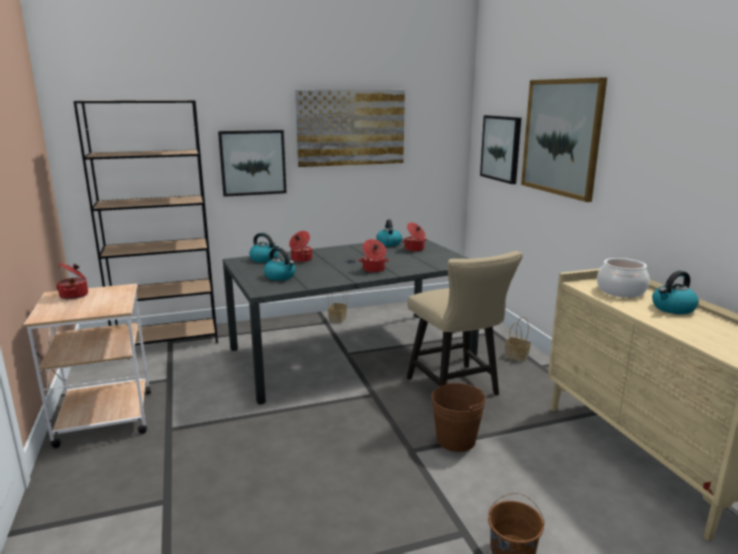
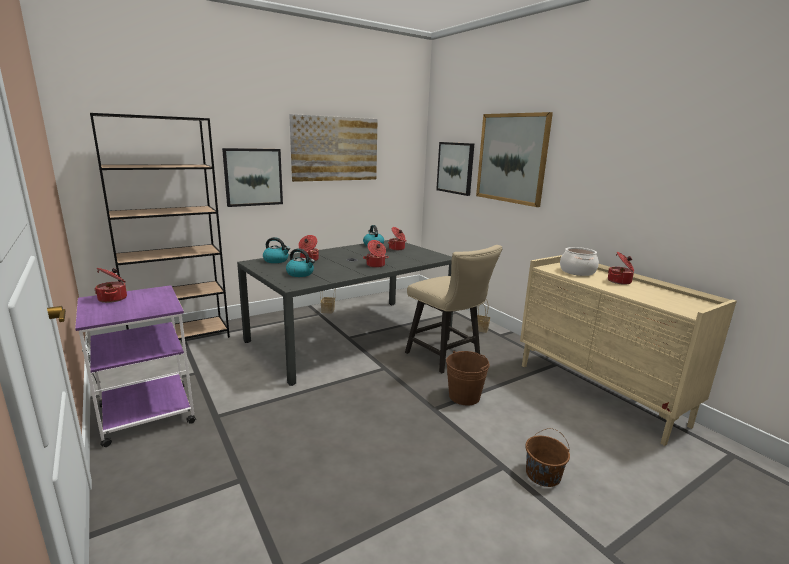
camera: 15 degrees left, 0 degrees up
beige cart [23,284,151,448] -> purple cart [75,285,196,447]
kettle [652,271,699,314] -> cooking pot [608,252,634,285]

